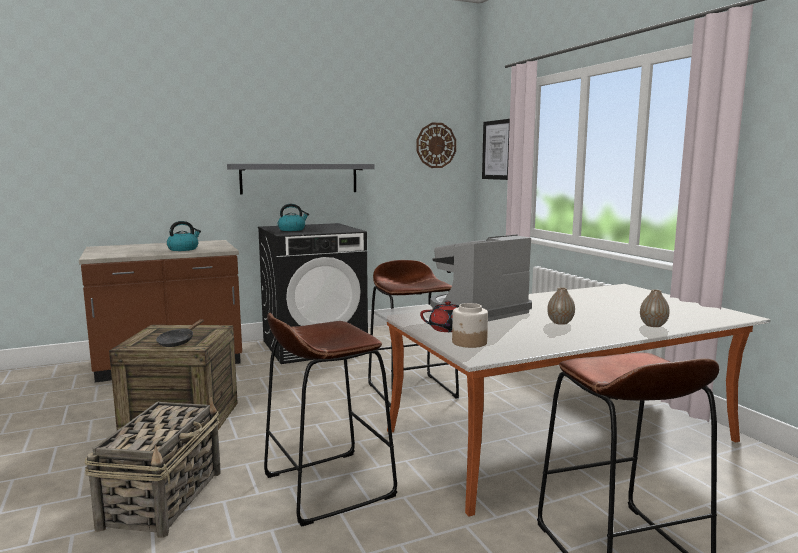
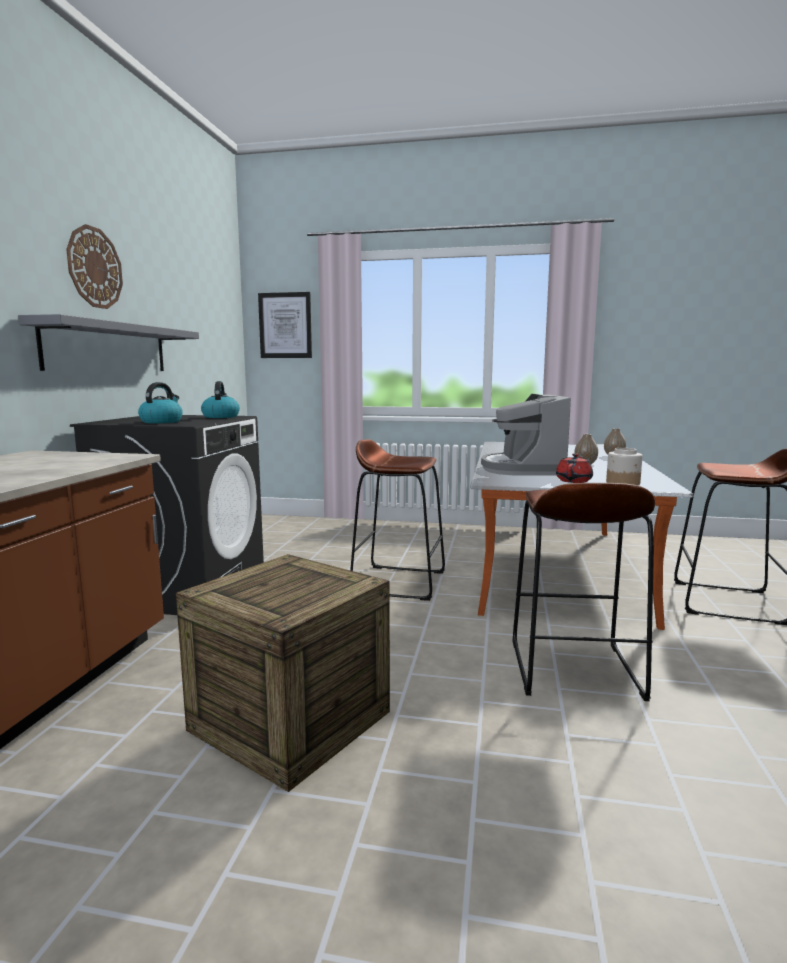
camera: 55 degrees left, 0 degrees up
basket [85,397,221,538] -> none
black frying pan [156,319,204,347] -> none
kettle [167,221,201,251] -> kettle moved to [201,381,240,418]
wall clock [417,123,456,168] -> wall clock moved to [66,224,123,309]

